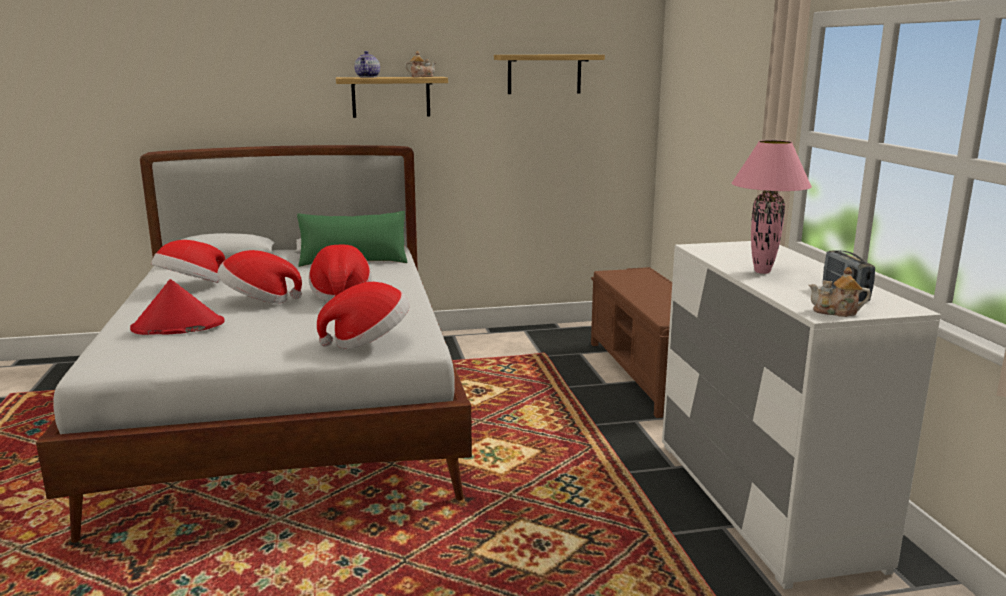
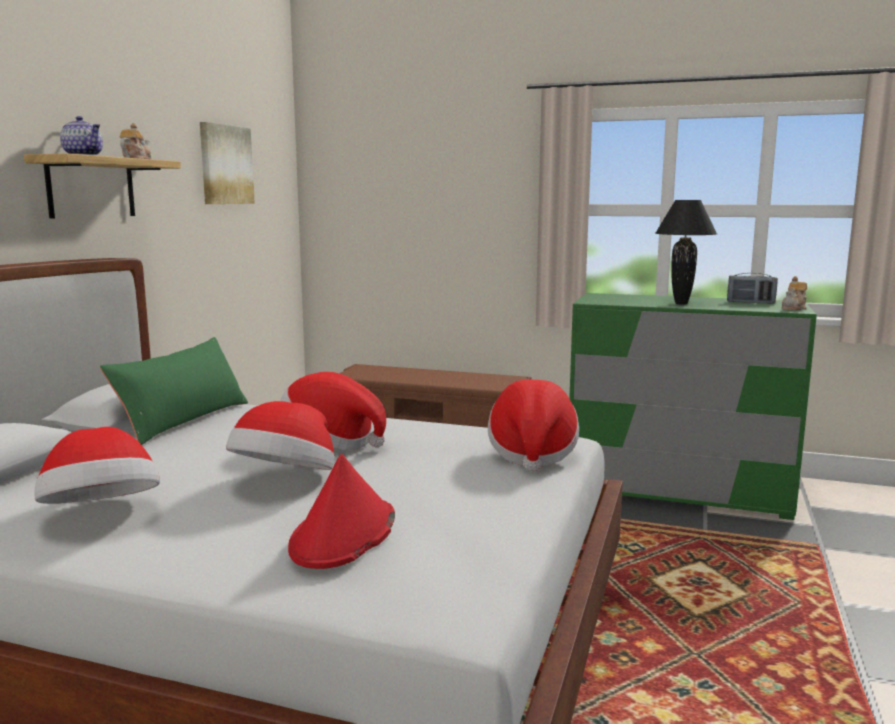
camera: 60 degrees left, 5 degrees down
shelf [494,55,605,94] -> picture [200,122,255,204]
white dresser [662,241,941,589] -> green dresser [569,293,817,520]
pink table lamp [732,140,812,274] -> black table lamp [655,200,717,305]

